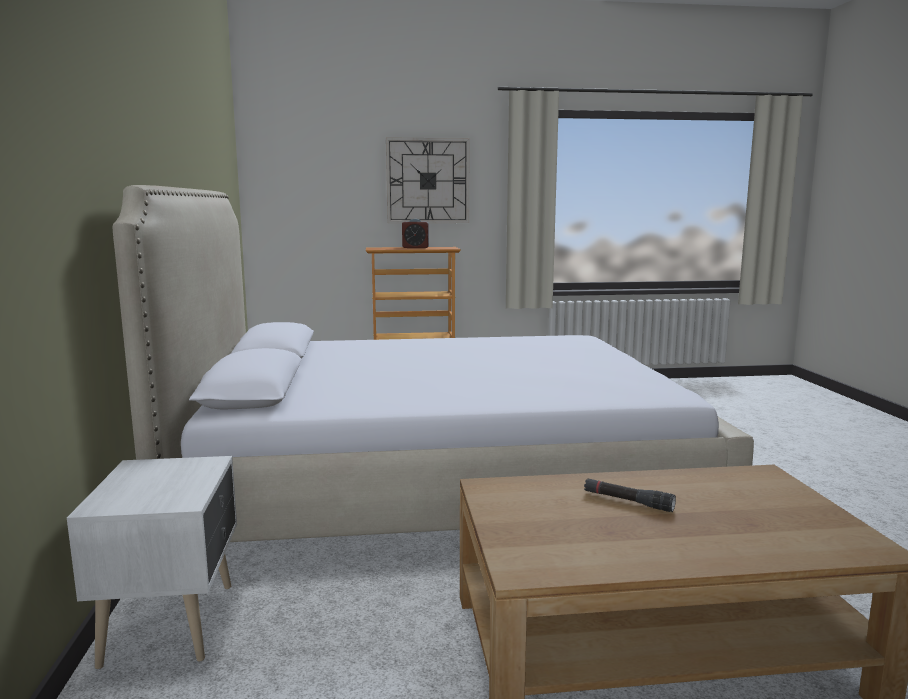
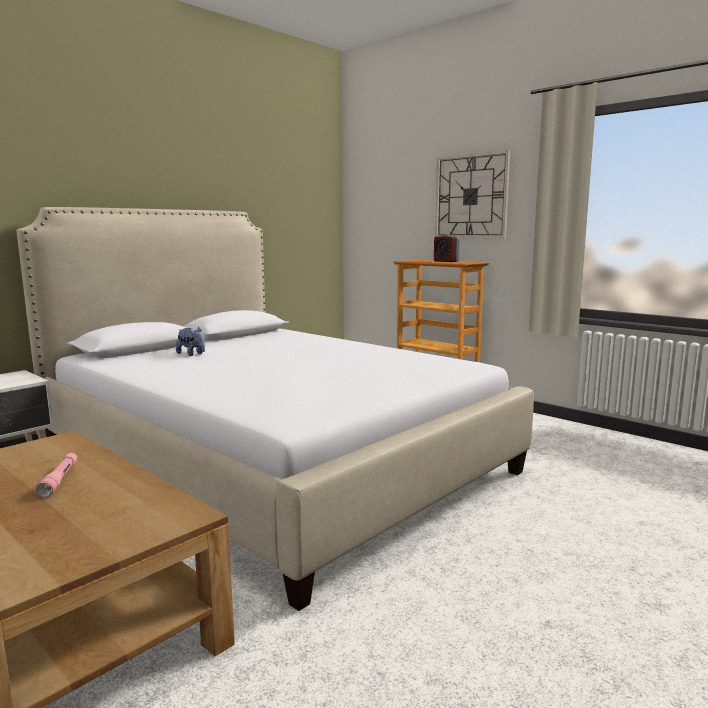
camera: 50 degrees right, 0 degrees up
black flashlight [584,479,676,512] -> pink flashlight [36,453,77,498]
none -> plush toy [176,327,205,356]

